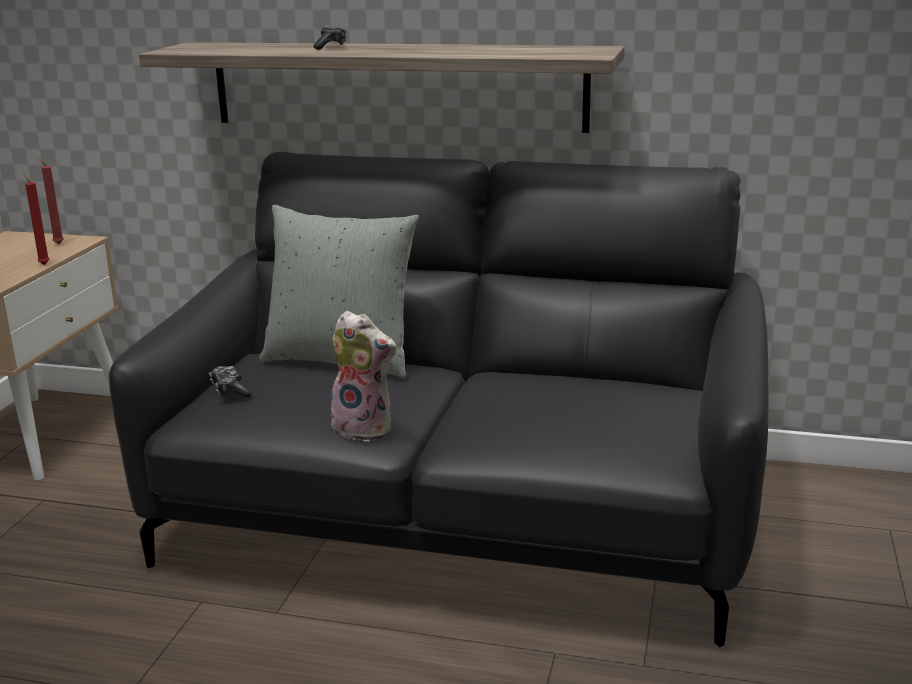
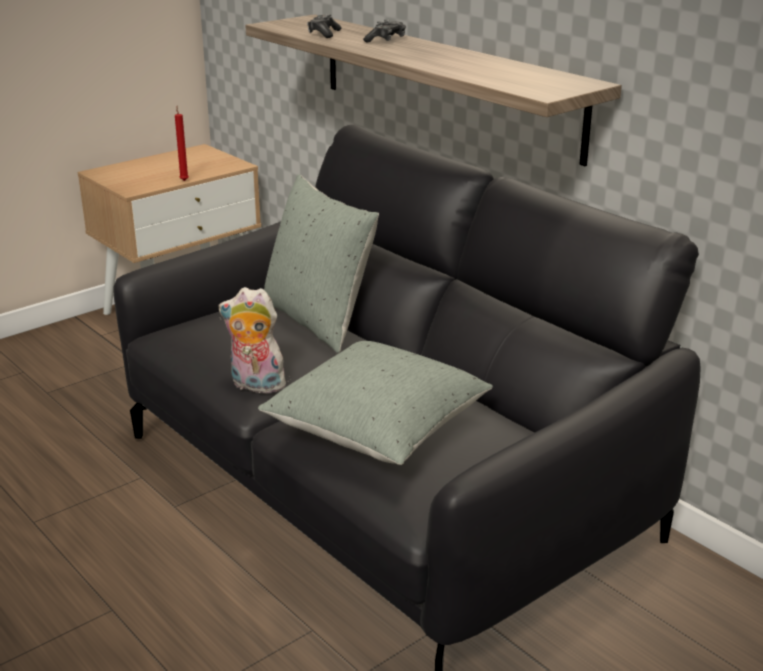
camera: 35 degrees right, 5 degrees up
red candle [37,158,64,244] -> none
game controller [209,366,252,398] -> game controller moved to [307,14,341,38]
plush toy [328,311,397,441] -> plush toy turned 135 degrees clockwise [219,287,292,396]
none -> grey pillow [258,341,493,465]

